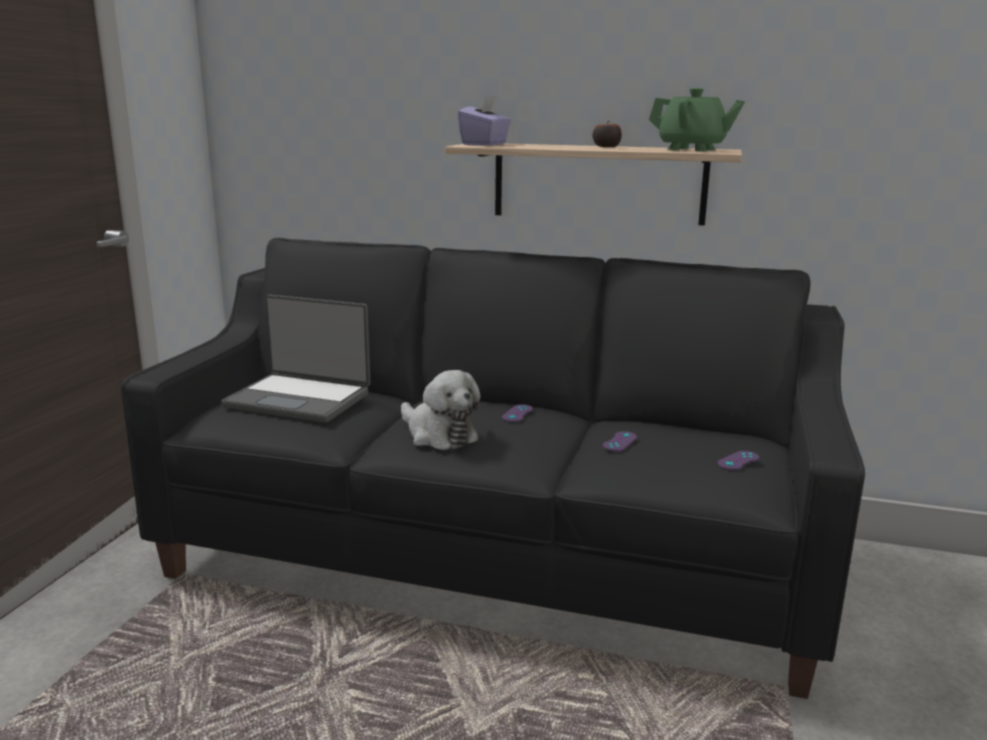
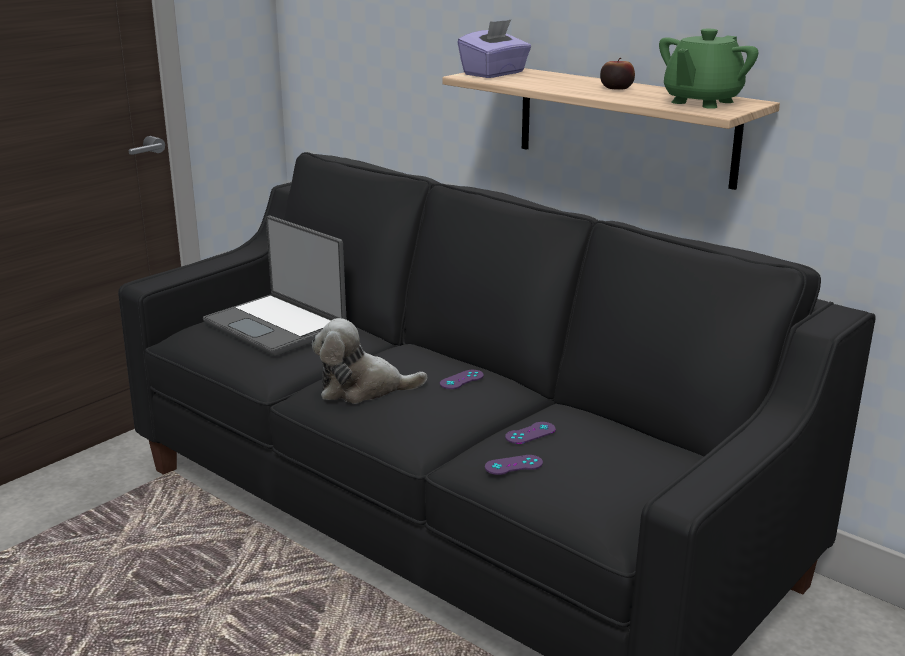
camera: 25 degrees right, 5 degrees up
plush toy [401,370,481,450] -> plush toy turned 105 degrees clockwise [312,318,427,404]
green teapot [649,88,745,151] -> green teapot turned 75 degrees clockwise [659,29,759,109]
purple game controller [717,451,759,470] -> purple game controller moved to [485,455,543,475]

